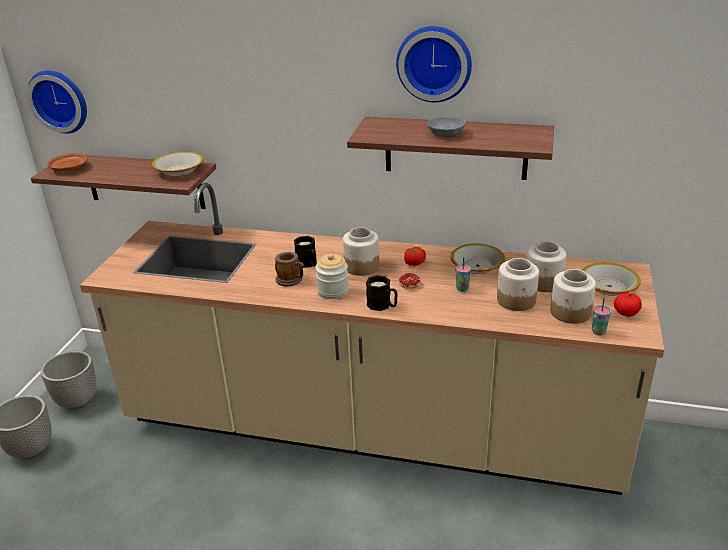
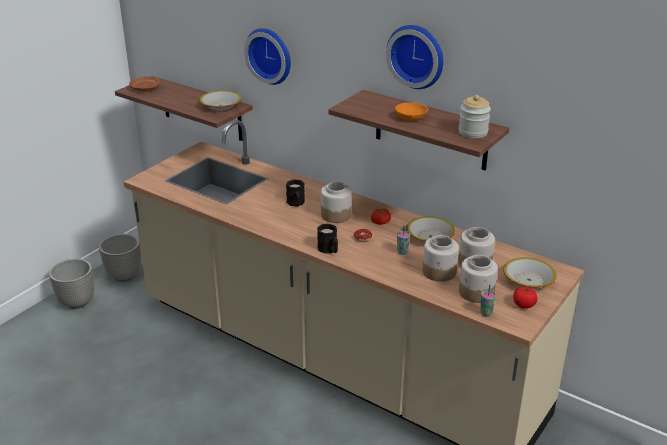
camera: 20 degrees right, 0 degrees up
wall clock [27,70,87,134] -> wall clock moved to [244,28,291,85]
mug [275,252,304,286] -> none
jar [315,254,349,299] -> jar moved to [459,95,491,138]
grey bowl [427,117,466,137] -> orange bowl [395,102,428,121]

